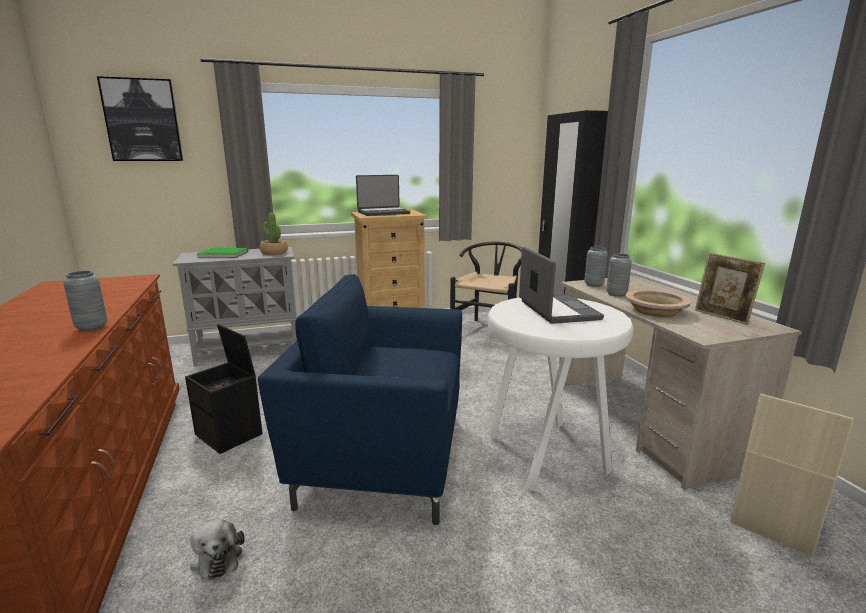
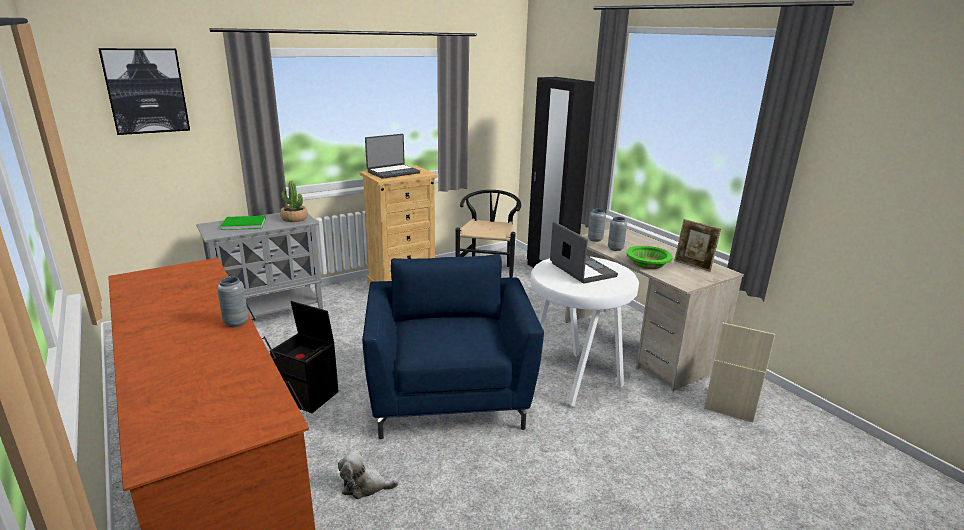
camera: 15 degrees left, 5 degrees up
plush toy [190,519,245,580] -> plush toy turned 135 degrees clockwise [338,450,399,499]
blue armchair [258,274,462,525] -> blue armchair turned 90 degrees clockwise [362,254,544,439]
beige bowl [626,290,691,317] -> green bowl [626,246,673,269]

